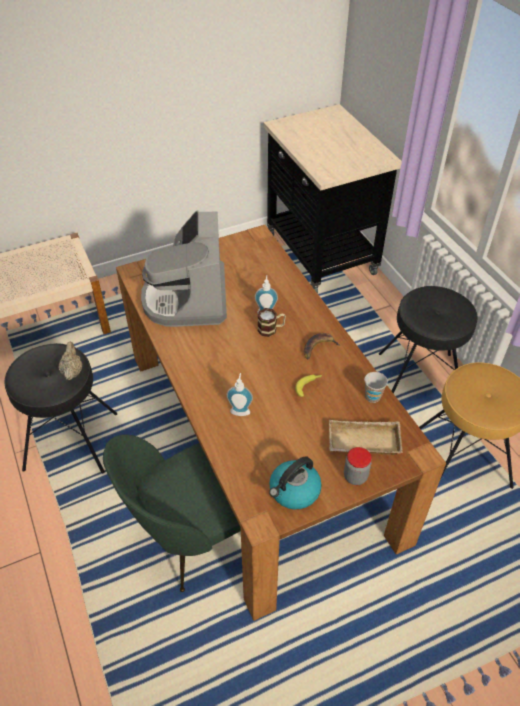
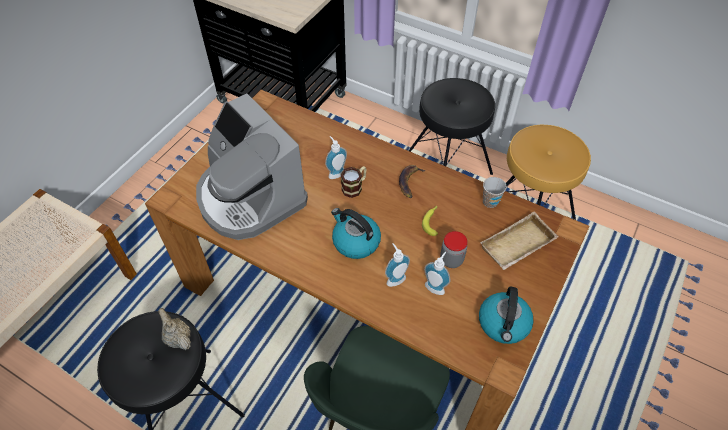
camera: 35 degrees left, 5 degrees up
jar [344,447,371,485] -> jar moved to [440,231,468,268]
none -> kettle [331,208,381,259]
none -> soap dispenser [424,252,450,295]

